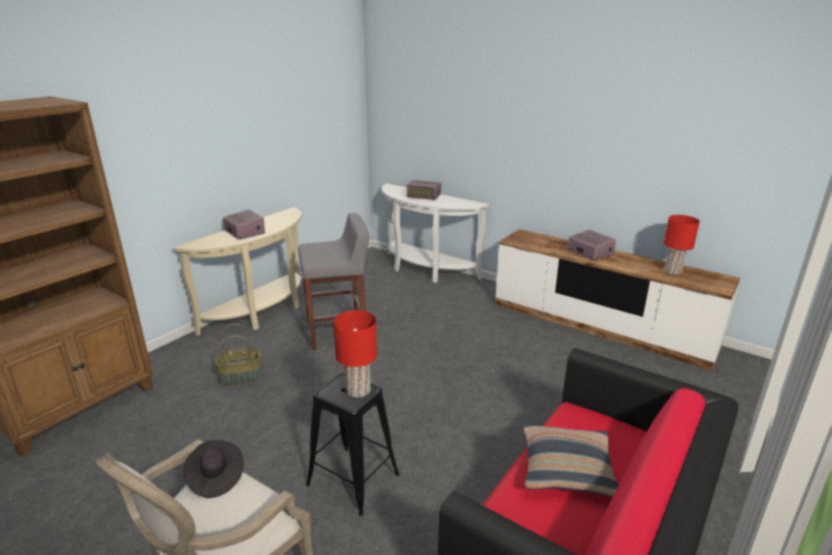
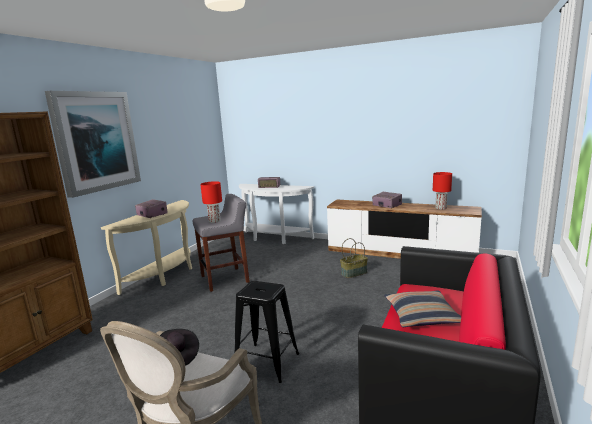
camera: 10 degrees left, 10 degrees down
basket [215,324,263,386] -> basket moved to [340,238,368,278]
red table lamp [333,310,377,398] -> red table lamp moved to [200,181,222,223]
none -> picture [45,91,141,198]

